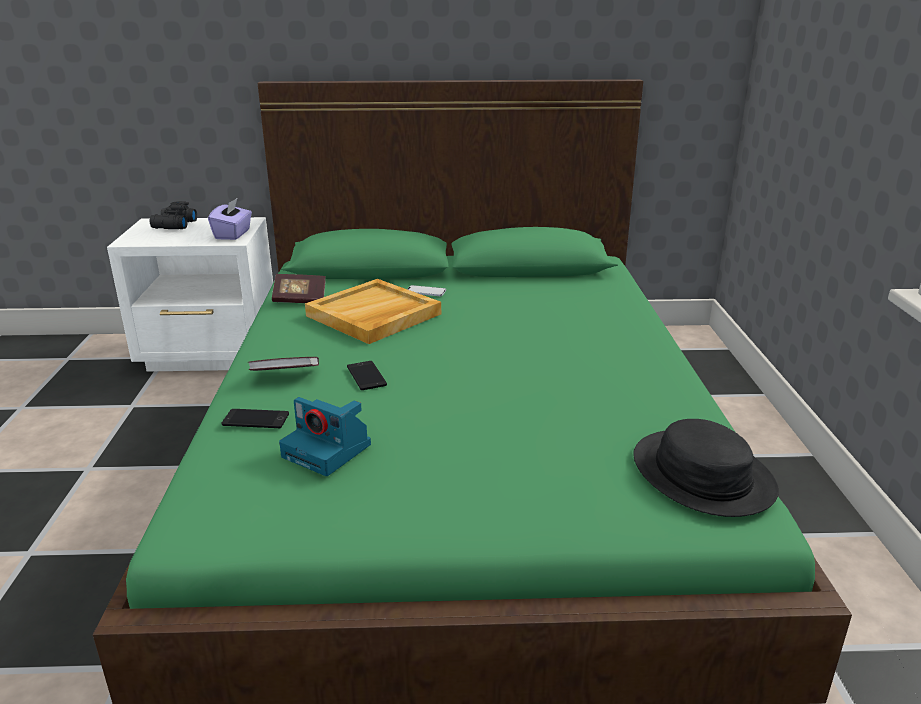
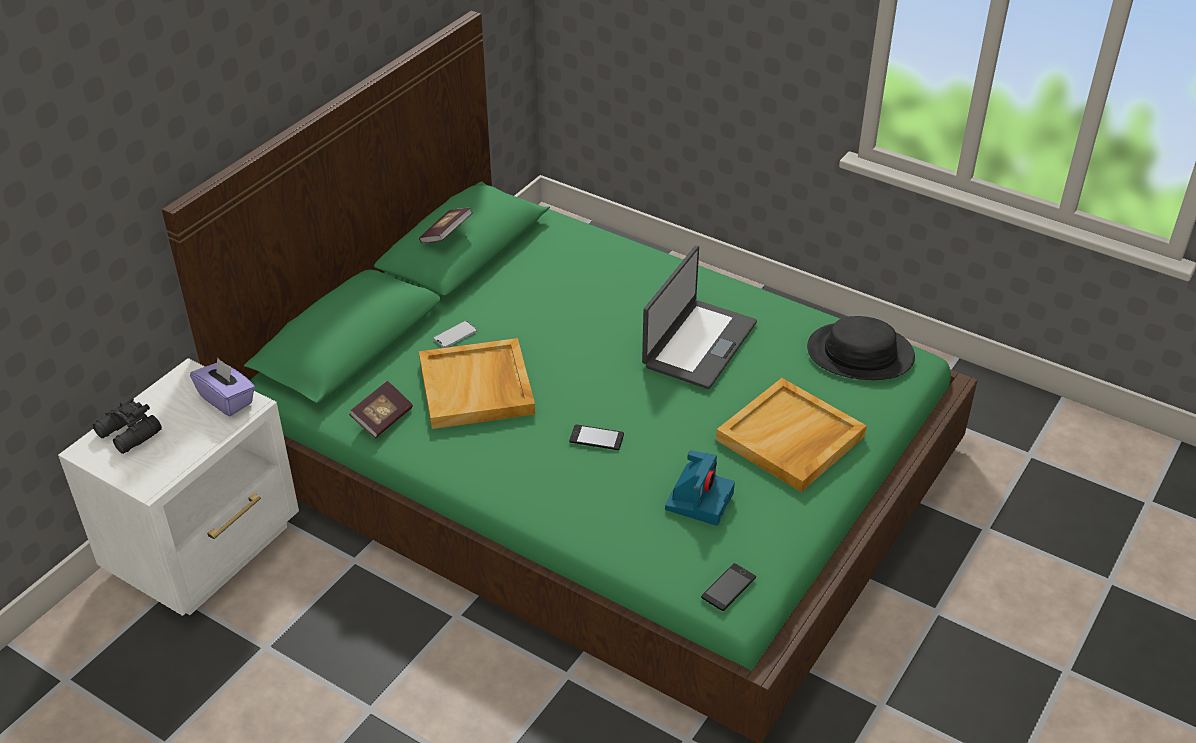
camera: 55 degrees left, 15 degrees up
phone [222,409,289,428] -> phone moved to [701,563,756,611]
book [248,357,319,371] -> book moved to [419,208,473,243]
camera [279,397,371,476] -> camera turned 45 degrees counterclockwise [665,450,735,526]
none -> laptop [642,246,757,389]
none -> beige tray [716,378,867,492]

